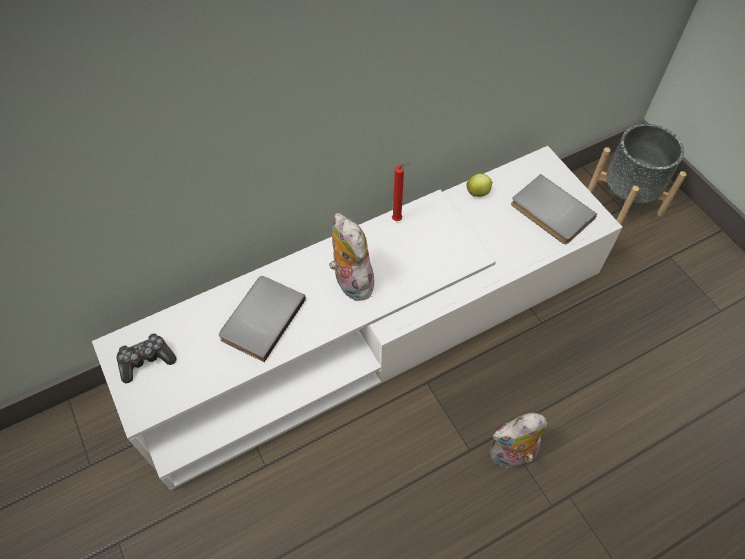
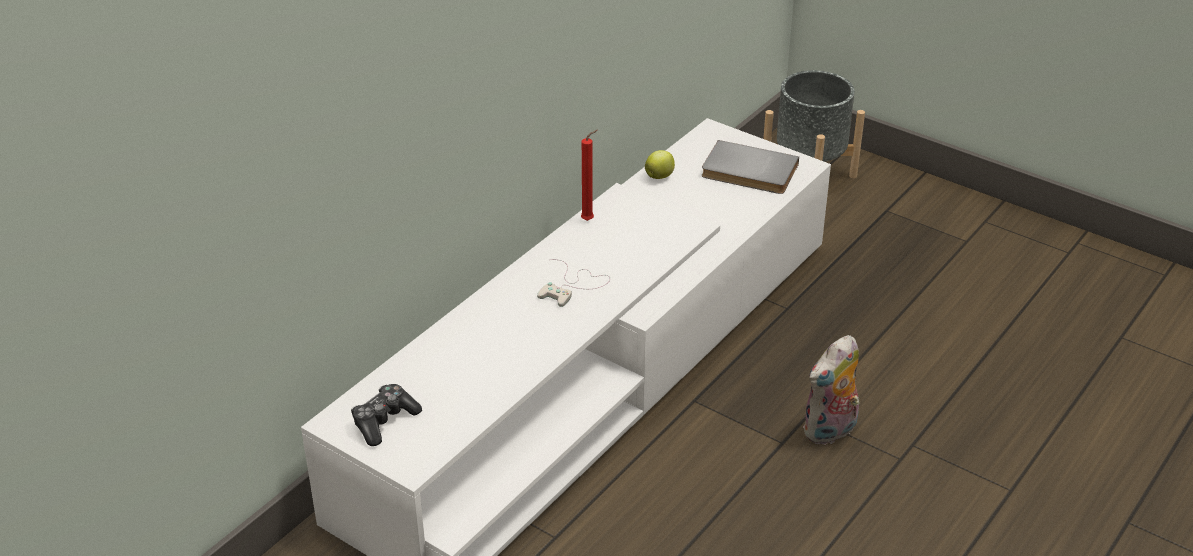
camera: 25 degrees left, 20 degrees down
grey book [219,276,306,362] -> none
plush toy [329,213,378,301] -> white game controller [537,259,610,307]

